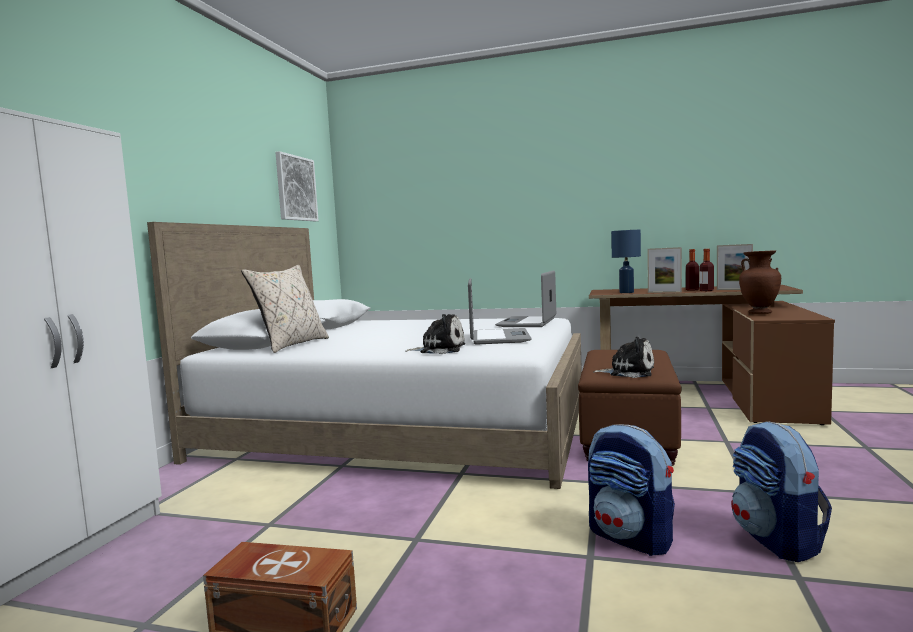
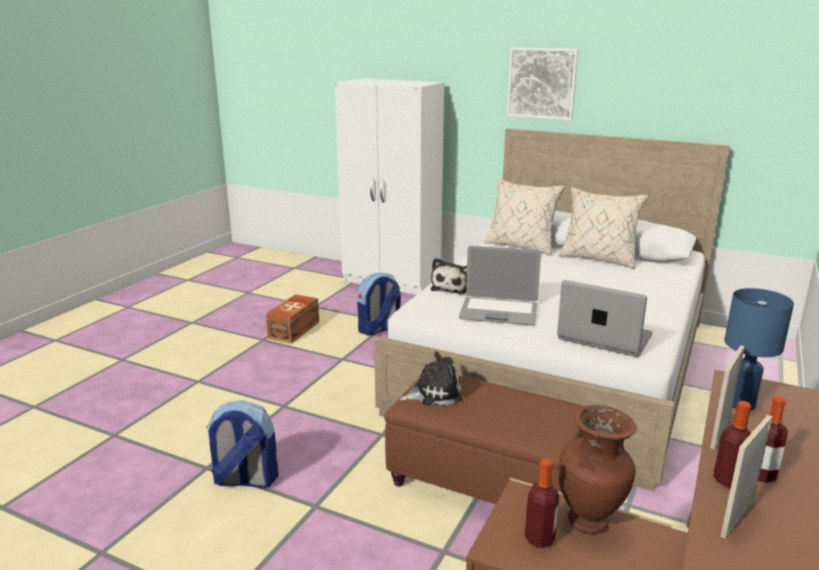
camera: 100 degrees right, 15 degrees up
picture [275,151,319,221] -> picture moved to [507,47,579,120]
backpack [588,424,675,556] -> backpack moved to [357,273,401,336]
plush toy [593,337,654,378] -> plush toy turned 135 degrees counterclockwise [400,351,463,405]
none -> bottle [525,458,559,548]
none -> beige pillow [558,187,648,269]

